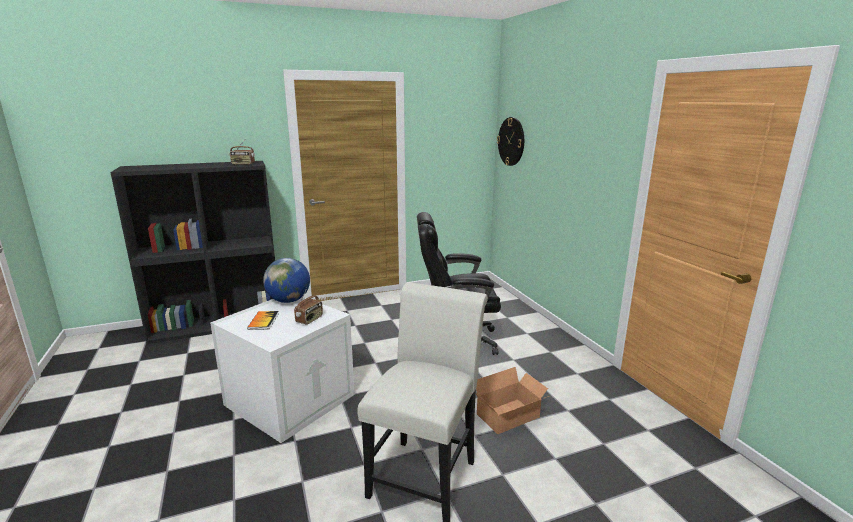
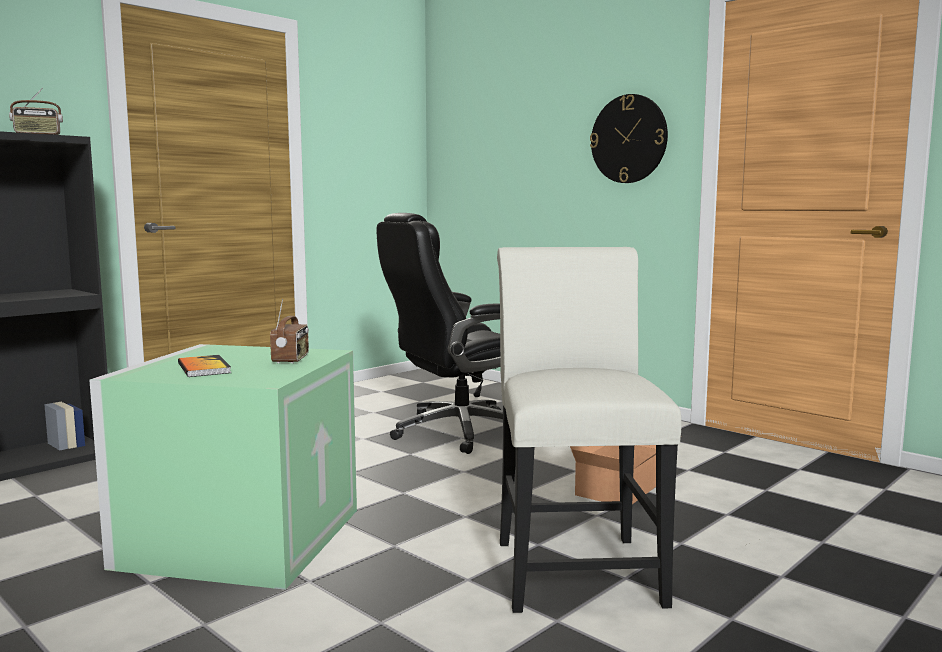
camera: 25 degrees left, 10 degrees down
white storage box [210,297,355,443] -> green storage box [89,344,357,590]
globe [263,258,310,303] -> none
wall clock [497,117,524,166] -> wall clock moved to [590,94,668,183]

